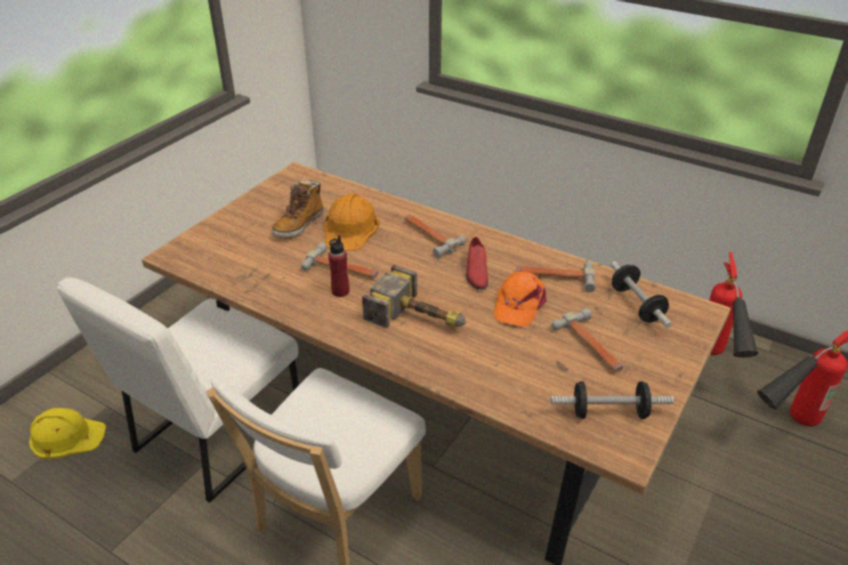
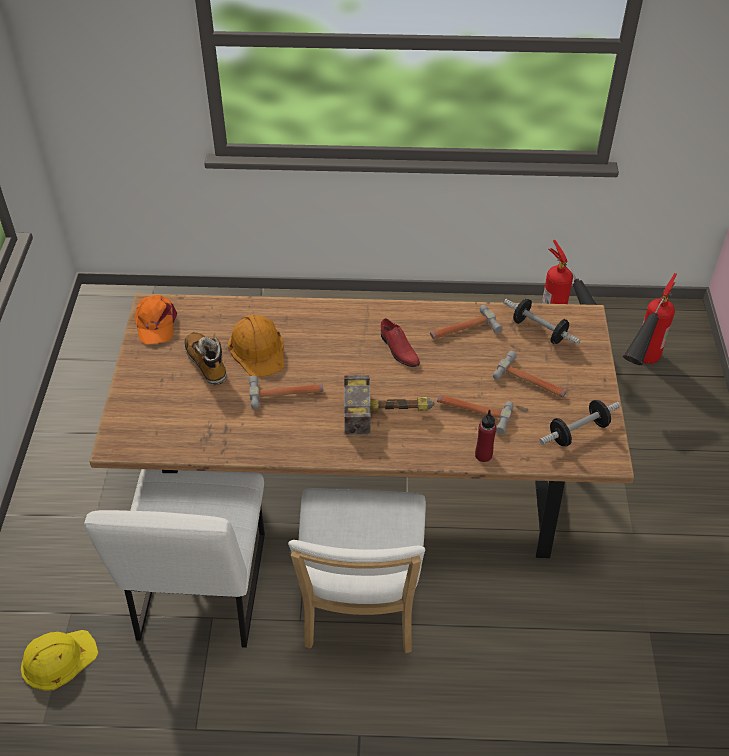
camera: 30 degrees left, 10 degrees up
boot [272,180,324,238] -> boot turned 150 degrees clockwise [184,332,227,385]
red bottle [328,235,349,297] -> red bottle moved to [475,410,497,462]
hammer [405,214,466,258] -> hammer moved to [437,394,513,435]
orange cap [494,272,546,326] -> orange cap moved to [135,295,177,344]

